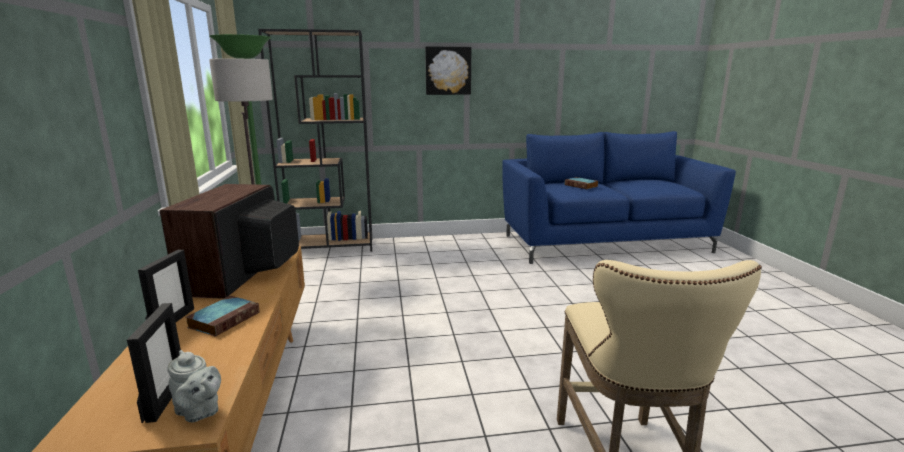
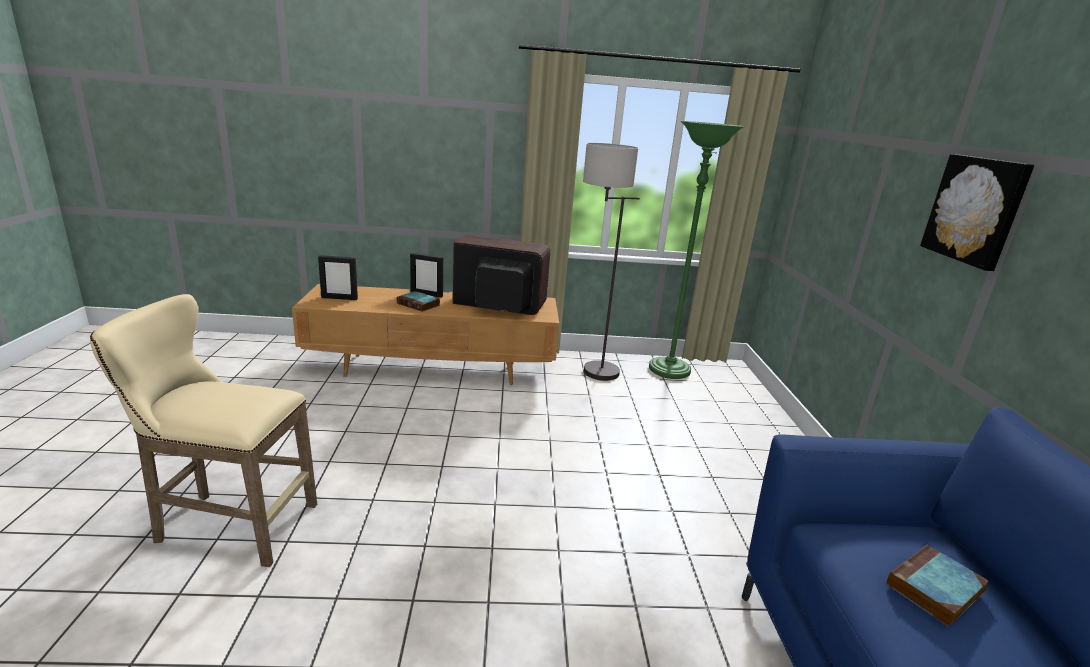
camera: 95 degrees right, 5 degrees up
grey teapot [167,350,221,422] -> none
bookcase [258,29,372,252] -> none

